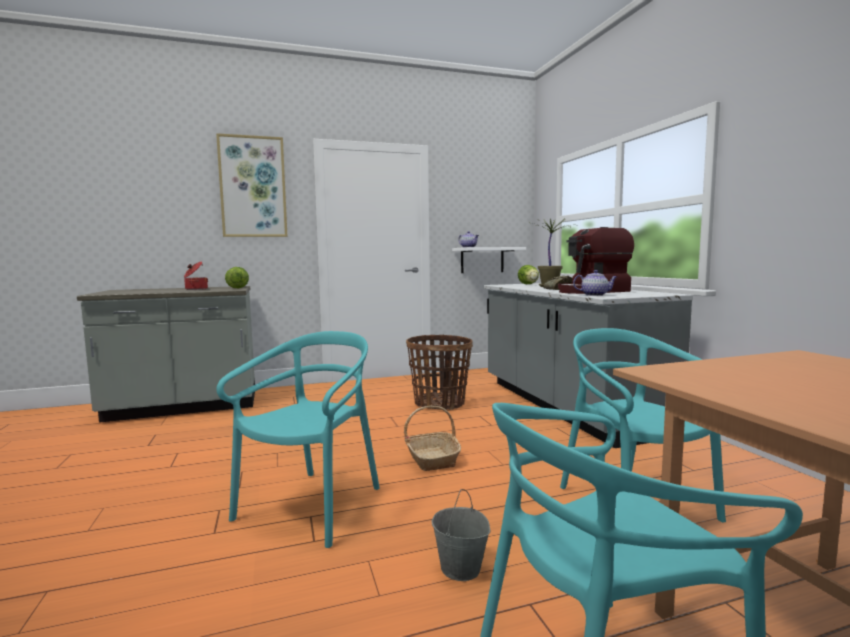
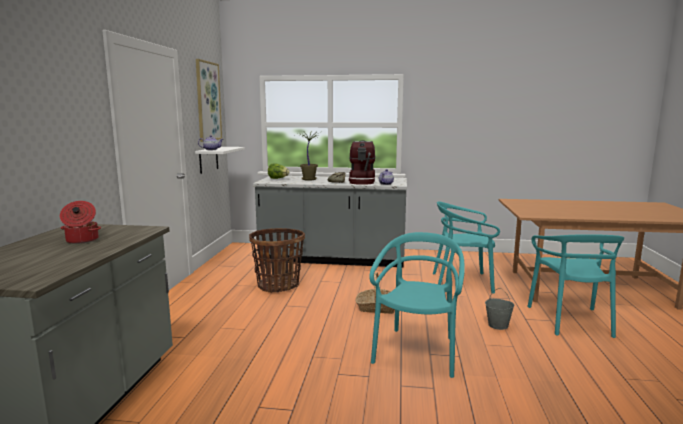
camera: 65 degrees left, 5 degrees up
picture [216,133,288,237] -> picture moved to [196,59,222,142]
turquoise chair [216,331,379,548] -> turquoise chair turned 60 degrees clockwise [369,232,465,378]
lettuce [225,267,249,288] -> none

